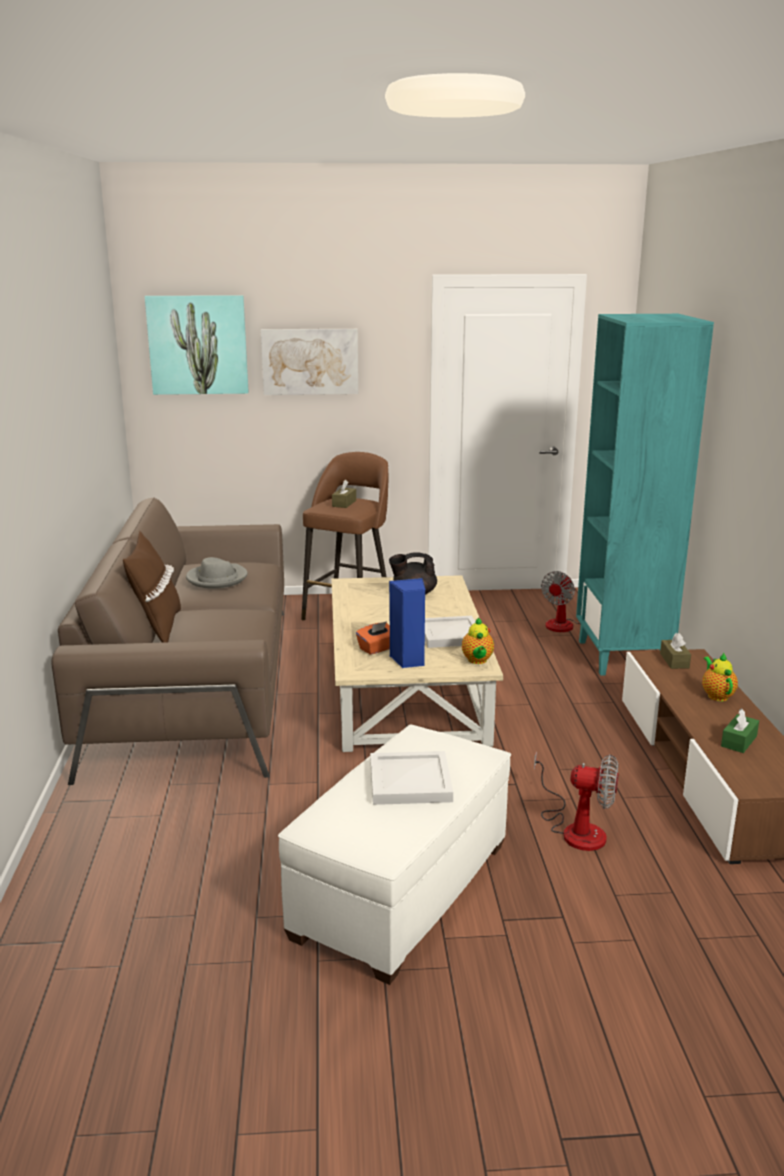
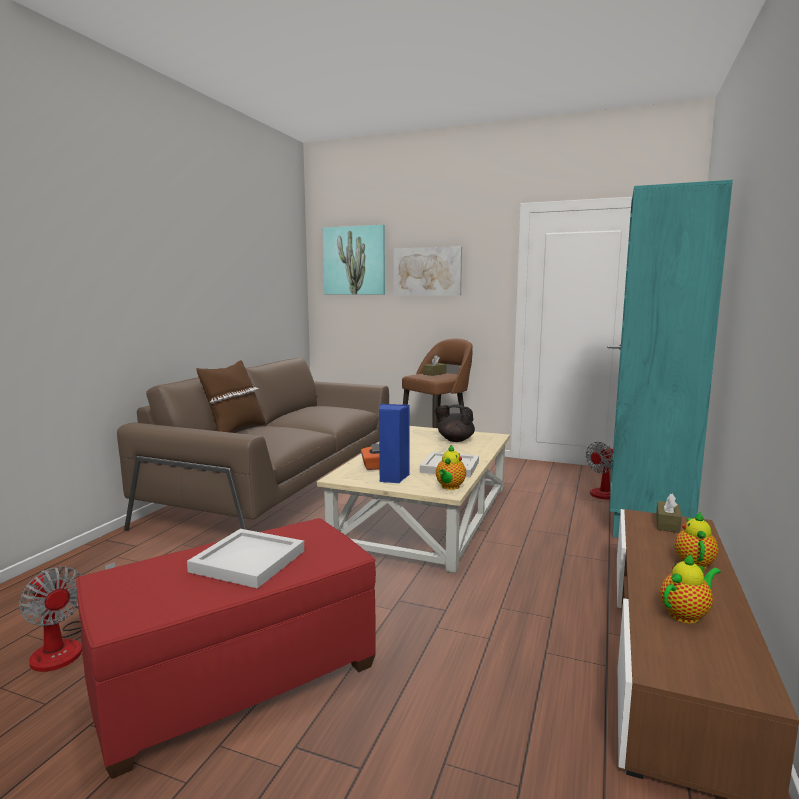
camera: 25 degrees right, 10 degrees down
grey hat [186,557,248,589] -> none
white ottoman [278,725,511,985] -> red ottoman [76,518,376,779]
fan [534,751,619,851] -> fan moved to [19,562,115,672]
green tissue box [721,708,759,753] -> teapot [660,554,721,623]

